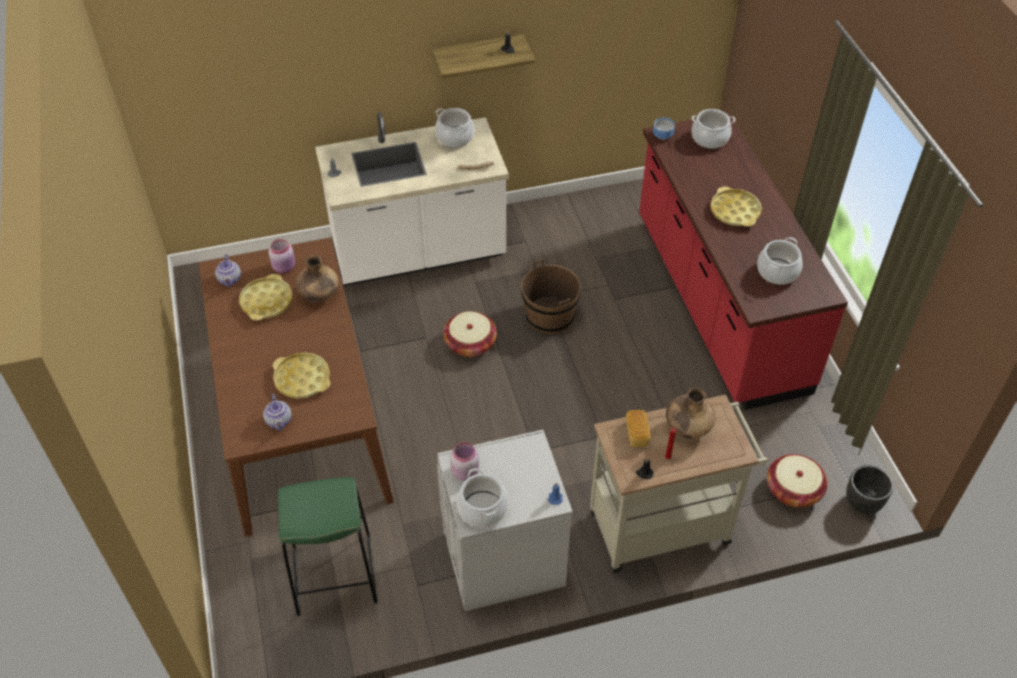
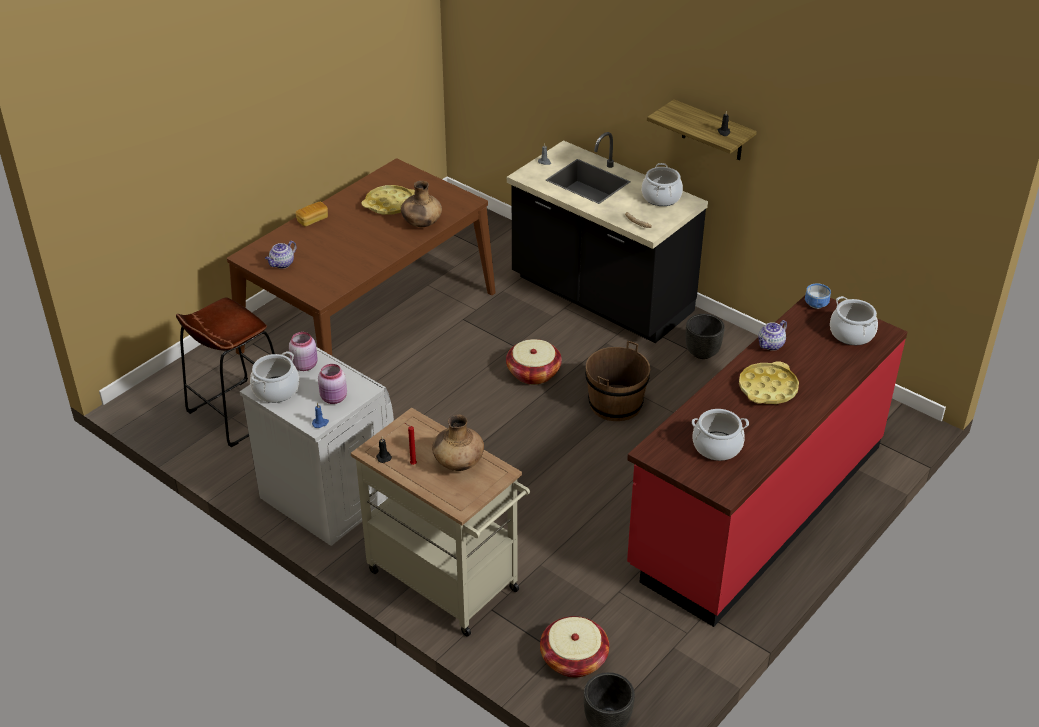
camera: 55 degrees right, 10 degrees down
teapot [215,255,241,287] -> teapot moved to [758,320,787,351]
pink jar [269,239,295,274] -> pink jar moved to [318,364,347,404]
yellow tray [273,352,331,399] -> none
green stool [278,477,378,616] -> brown stool [176,297,275,447]
white counter [315,112,509,286] -> black counter [507,132,708,343]
bread [626,410,651,447] -> bread moved to [296,202,328,226]
none -> black planter [685,314,725,359]

